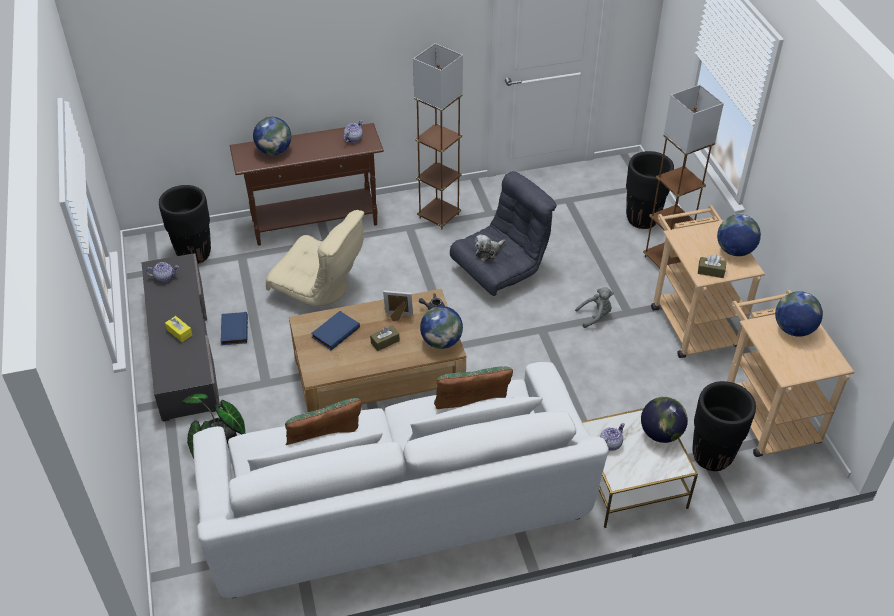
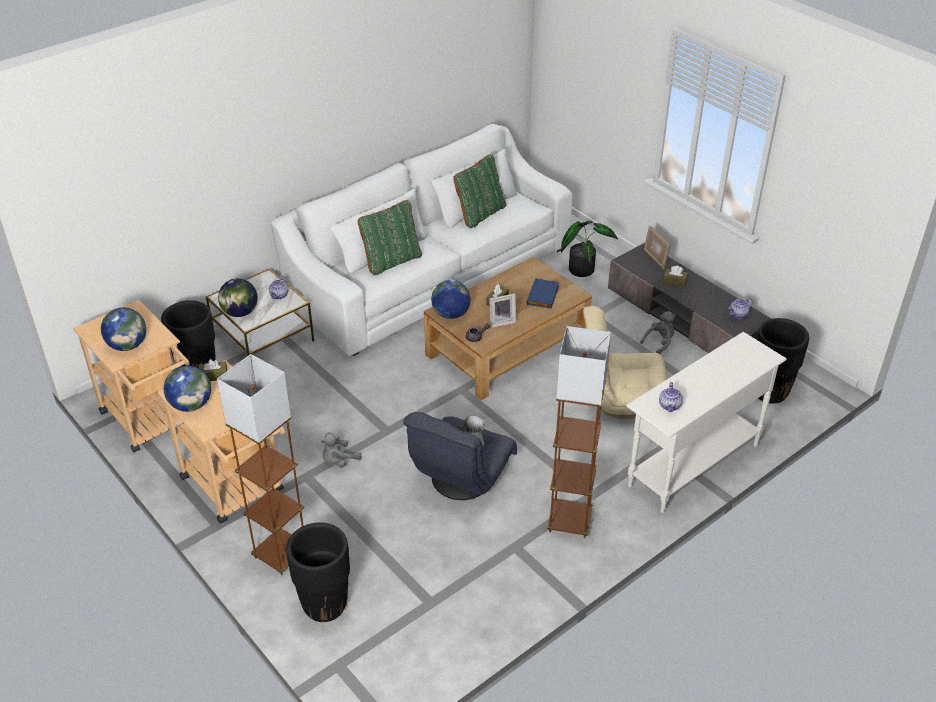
camera: 155 degrees right, 5 degrees down
yellow tissue box [165,316,192,342] -> brown tissue box [663,266,688,287]
blue book [220,312,248,345] -> grey plush toy [640,311,676,354]
brown console table [230,123,384,246] -> white console table [626,332,787,513]
globe [253,117,291,155] -> none
none -> picture frame [644,225,670,270]

